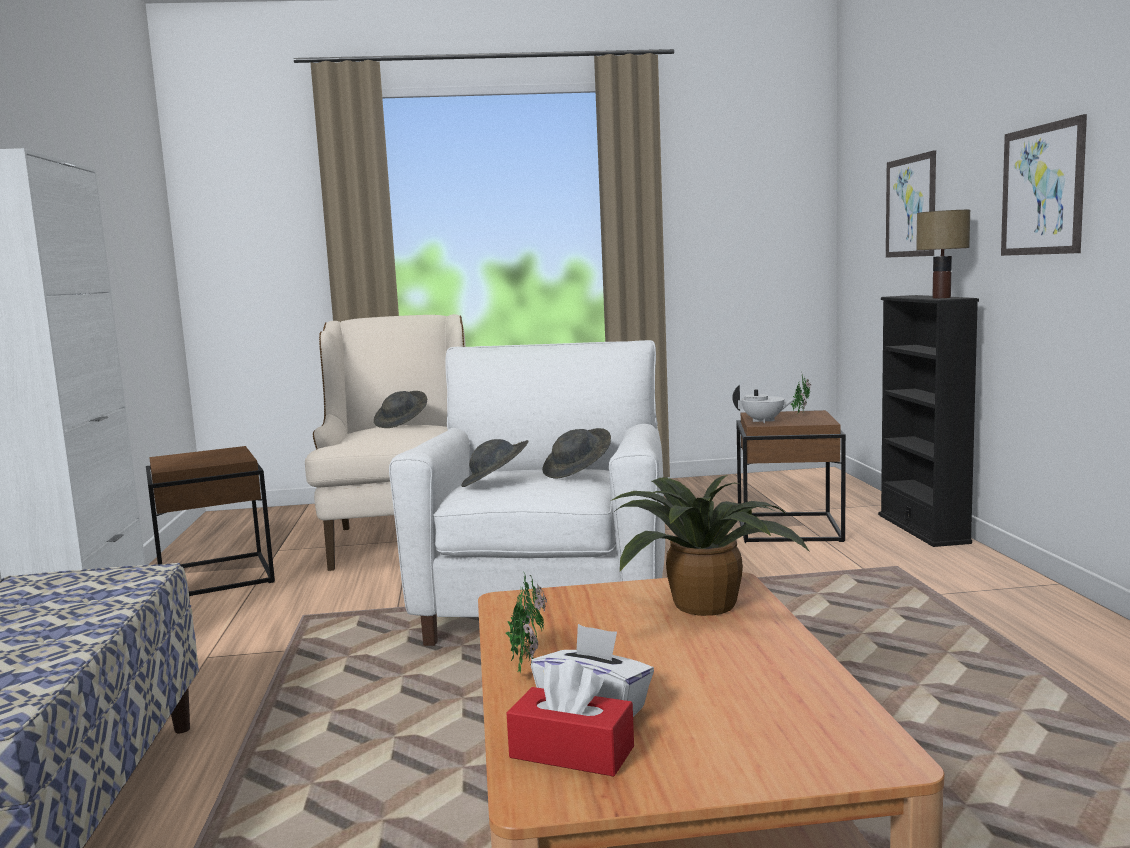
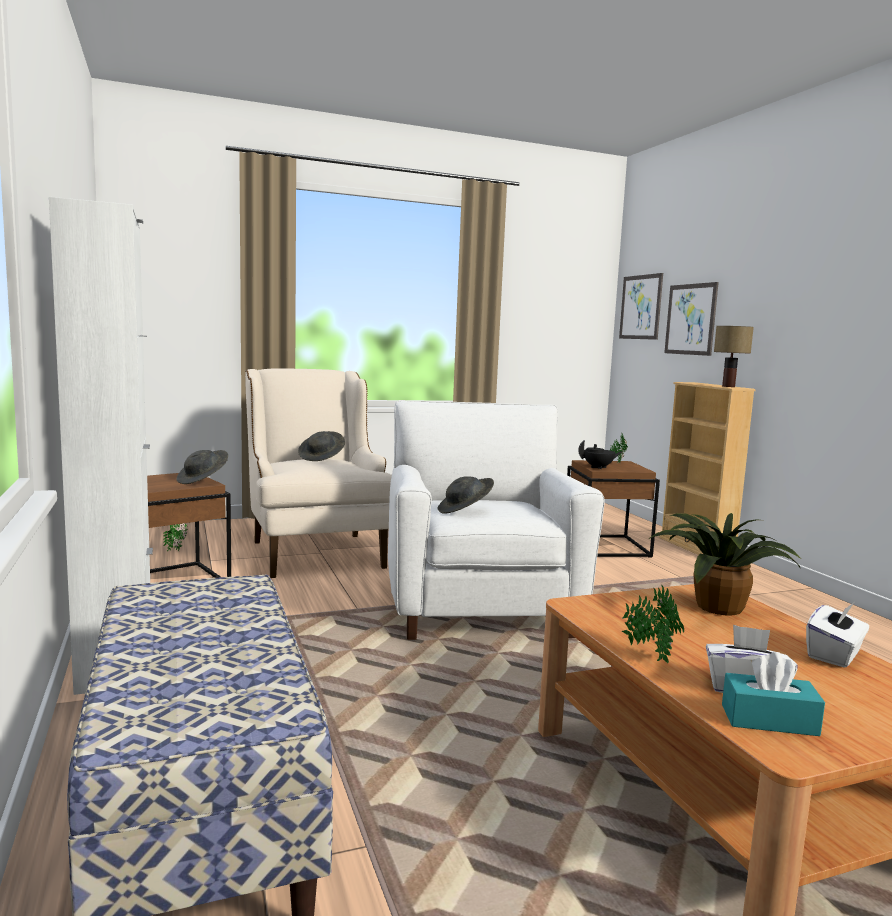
camera: 15 degrees left, 0 degrees up
red tissue box [507,660,634,777] -> turquoise tissue box [722,652,825,736]
grey hat [542,428,611,478] -> grey hat moved to [177,450,228,484]
white teapot [732,385,796,423] -> black teapot [578,440,622,469]
black bookcase [878,295,979,547] -> beige bookcase [659,382,756,555]
picture [1001,114,1087,256] -> picture moved to [619,273,663,340]
none -> potted plant [163,523,188,551]
none -> white tissue box [806,602,869,668]

